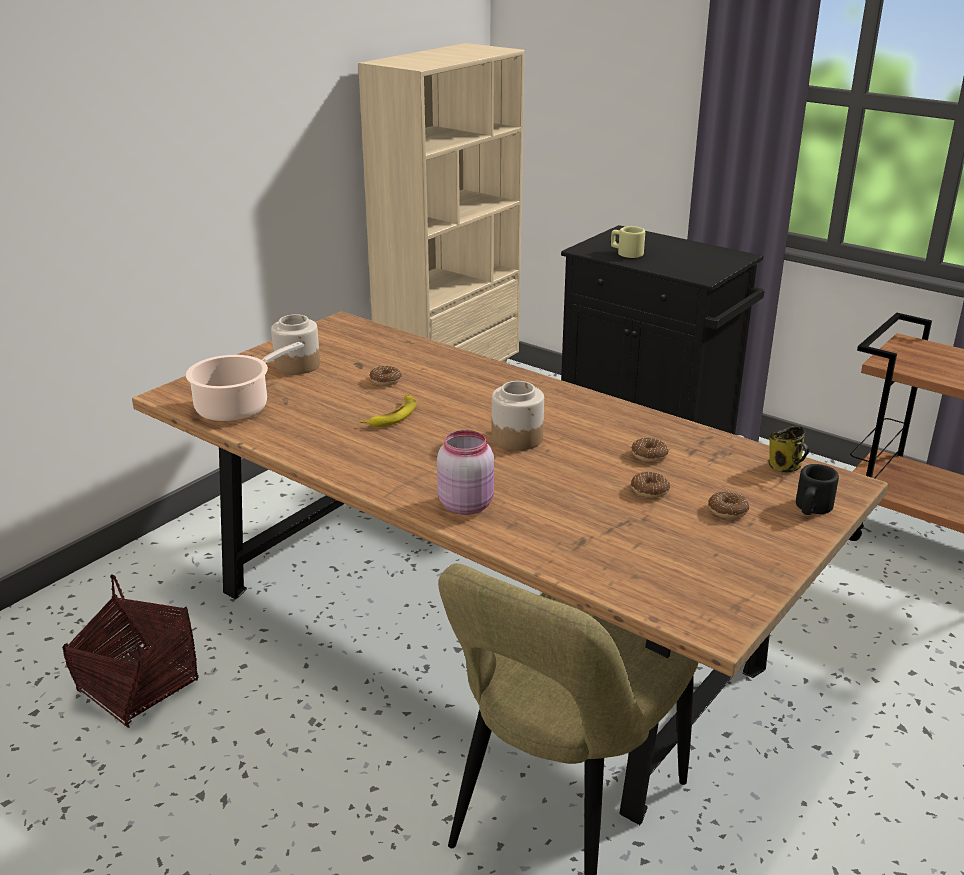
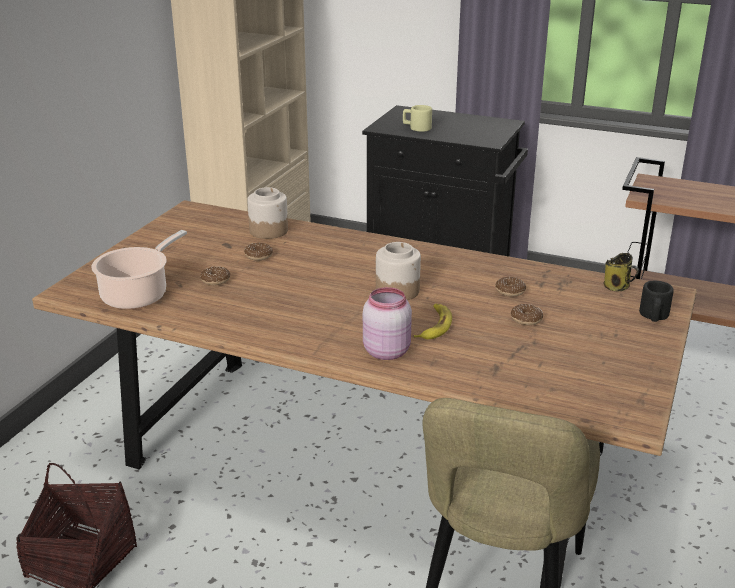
camera: 15 degrees left, 0 degrees up
jar [271,314,320,375] -> jar moved to [247,187,288,239]
banana [360,395,417,427] -> banana moved to [414,304,452,339]
donut [708,491,749,519] -> donut moved to [200,267,230,285]

